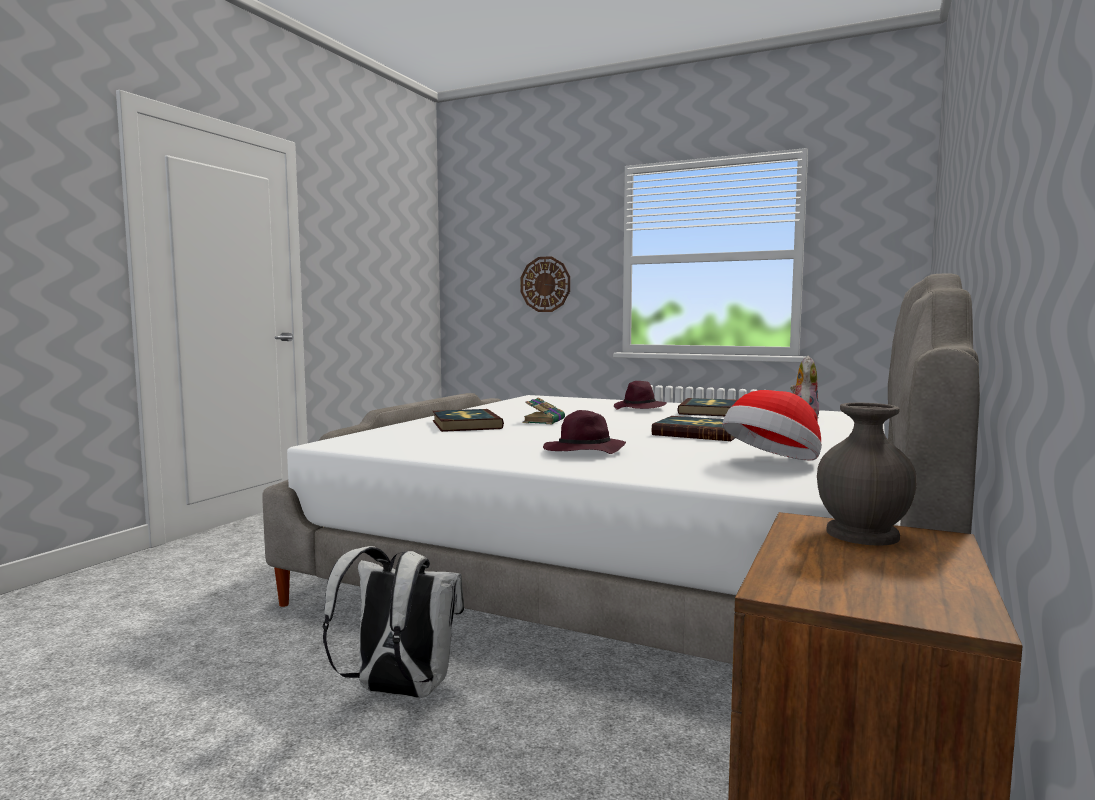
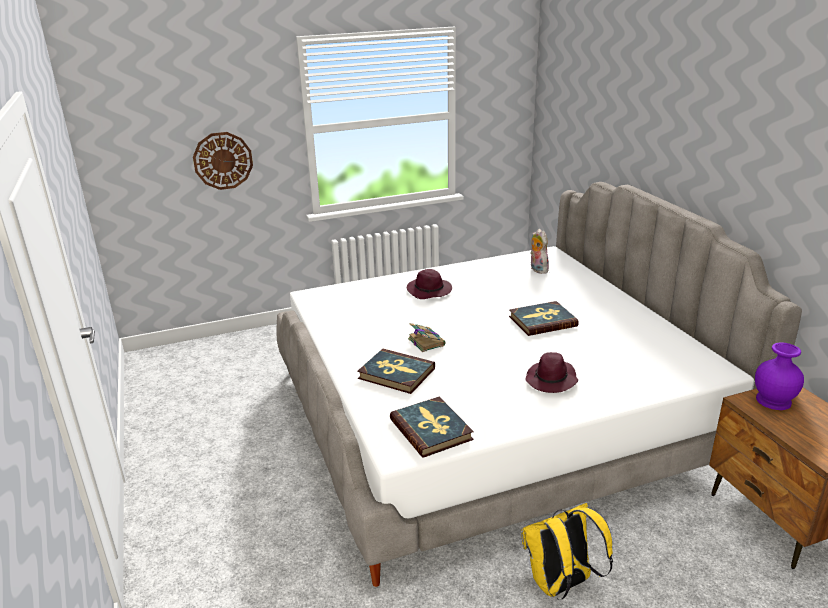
camera: 45 degrees left, 20 degrees up
white backpack [323,546,464,698] -> yellow backpack [521,503,613,600]
book [677,398,737,416] -> book moved to [390,397,474,458]
hat [722,390,822,461] -> none
grey vase [817,403,917,545] -> purple vase [755,342,804,410]

